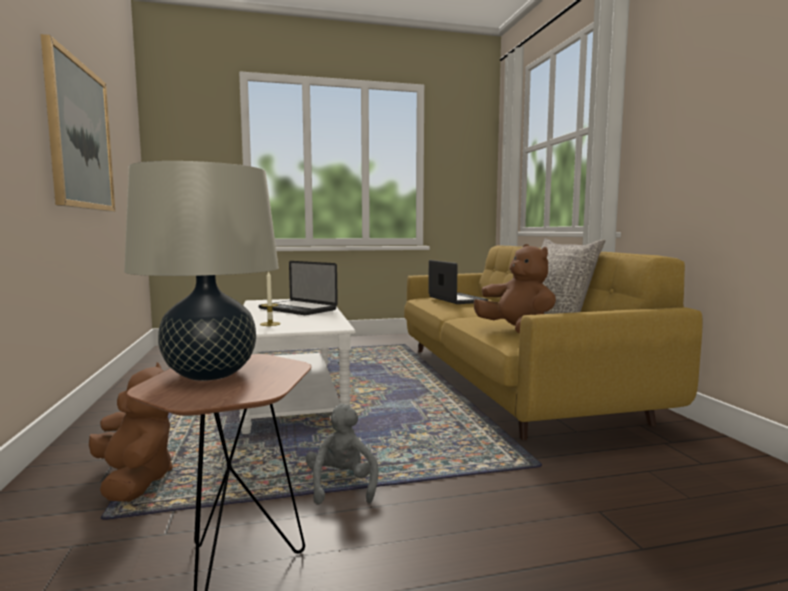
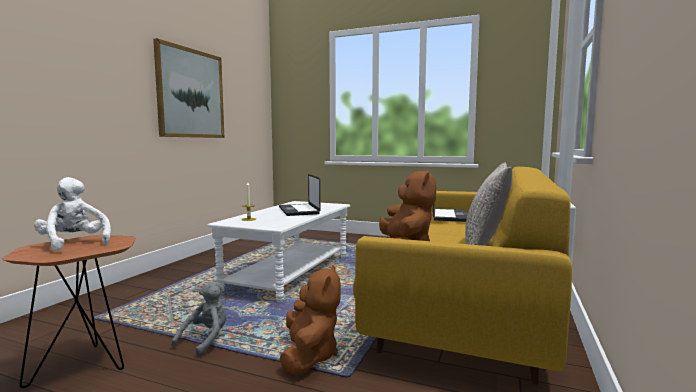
camera: 35 degrees right, 0 degrees up
brown plush toy [89,362,173,502] -> brown plush toy moved to [280,265,341,375]
beige table lamp [124,161,279,381] -> white plush toy [34,177,111,251]

